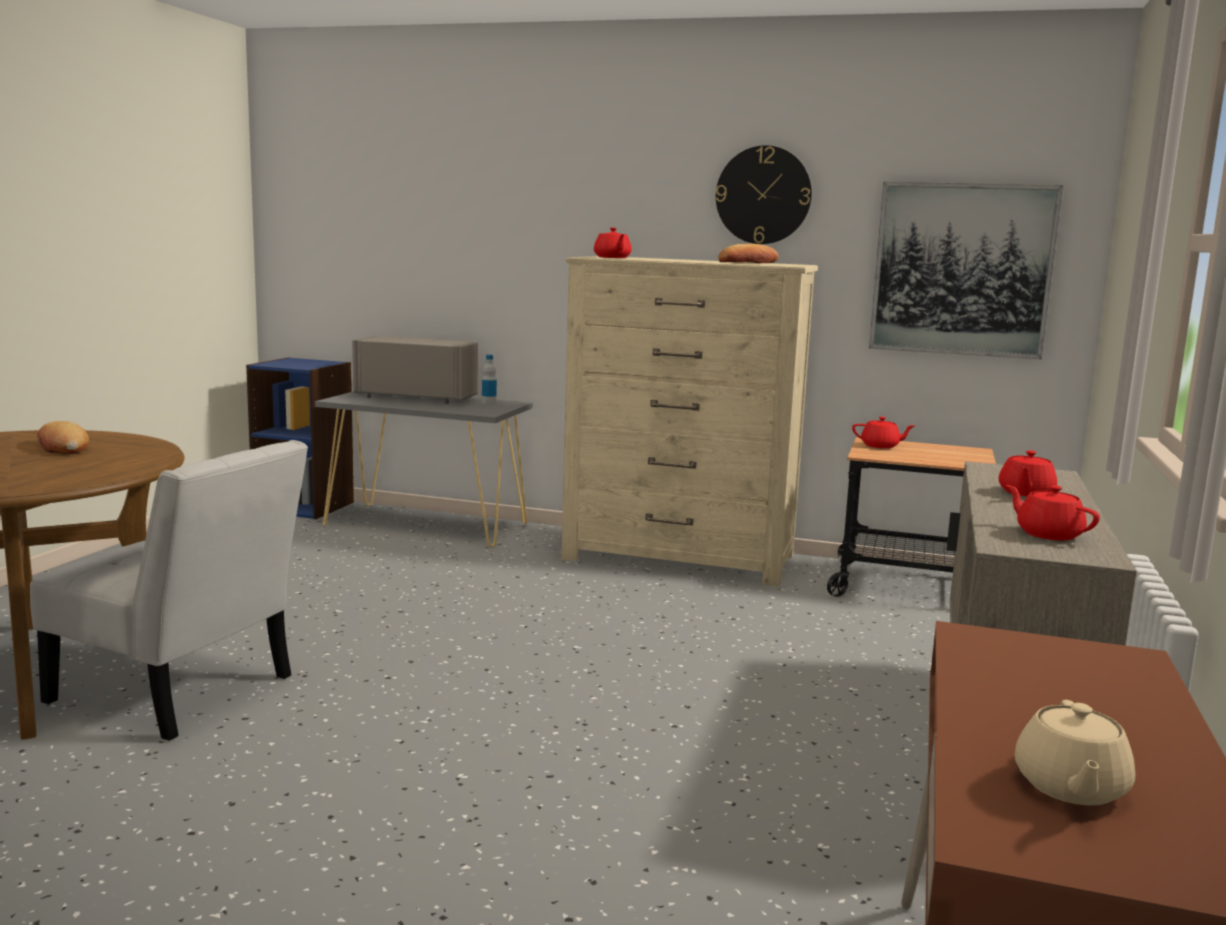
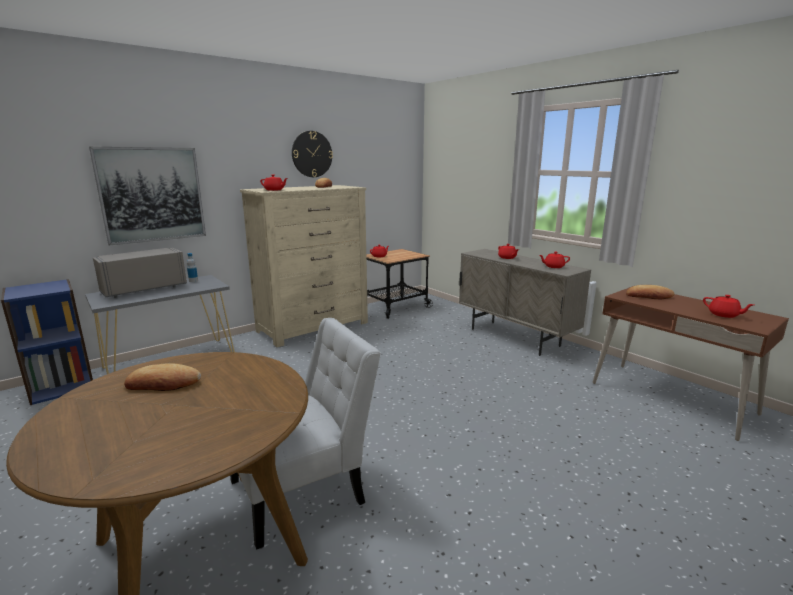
camera: 55 degrees left, 5 degrees up
picture [869,182,1063,359] -> picture moved to [89,147,206,245]
beige teapot [1015,700,1136,806] -> red teapot [703,295,754,318]
none -> bread [626,285,675,299]

